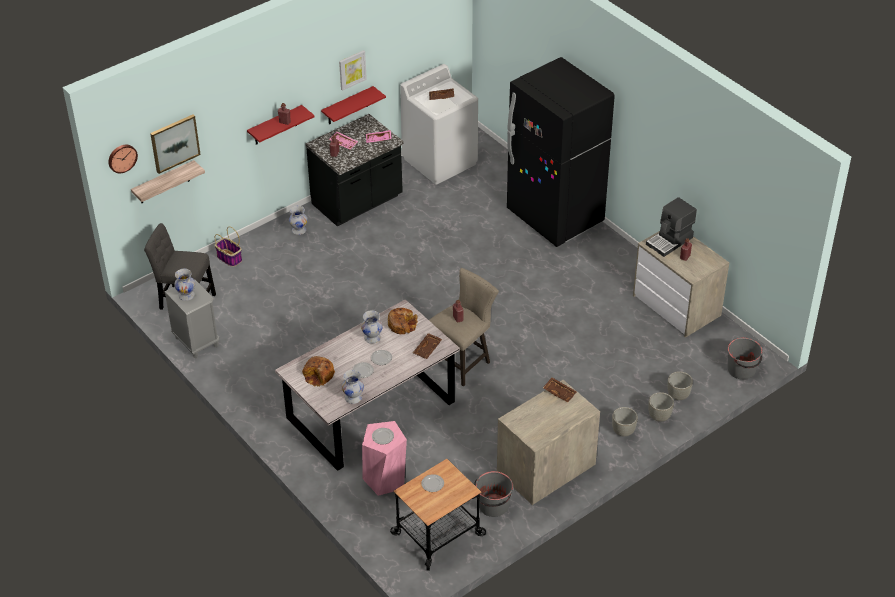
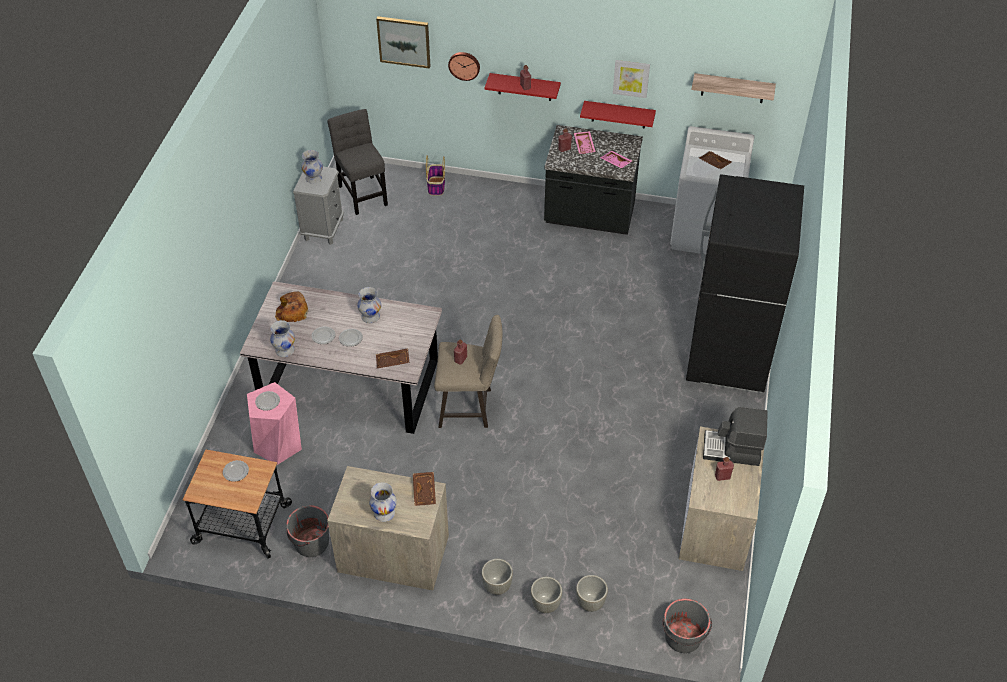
camera: 50 degrees right, 5 degrees up
wall clock [108,145,138,173] -> wall clock moved to [448,52,480,81]
shelf [131,160,205,203] -> shelf moved to [692,73,776,103]
white vase [289,206,308,235] -> white vase moved to [369,482,397,522]
bread [388,308,418,334] -> none

